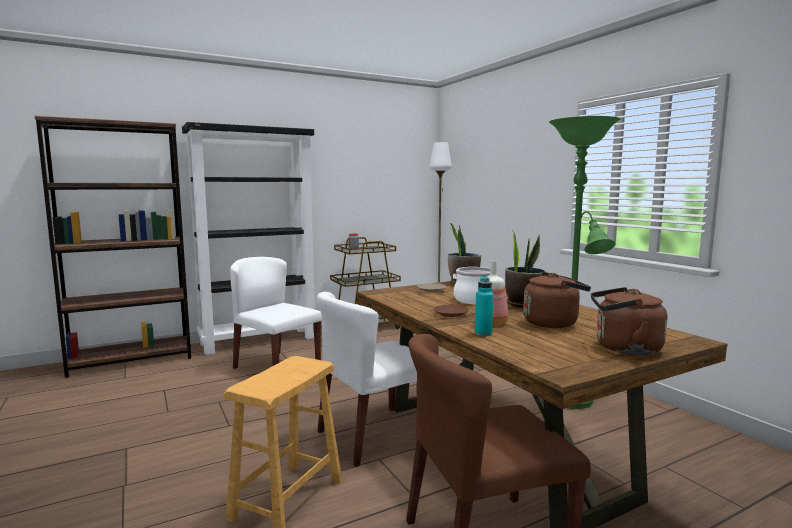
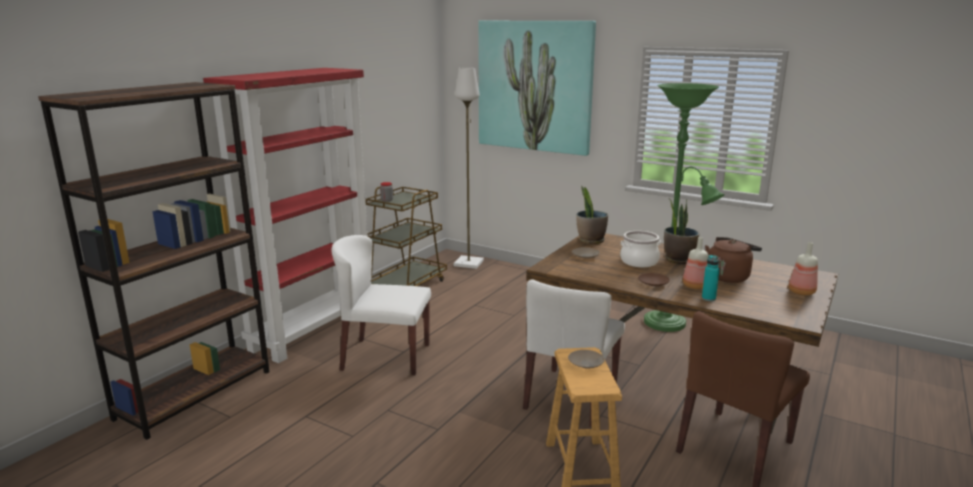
camera: 30 degrees left, 10 degrees up
black bookcase [182,122,315,355] -> red bookcase [203,68,368,363]
brown kettle [591,287,667,355] -> bottle [789,242,818,295]
none -> picture [478,21,596,156]
none -> beige plate [568,350,605,369]

